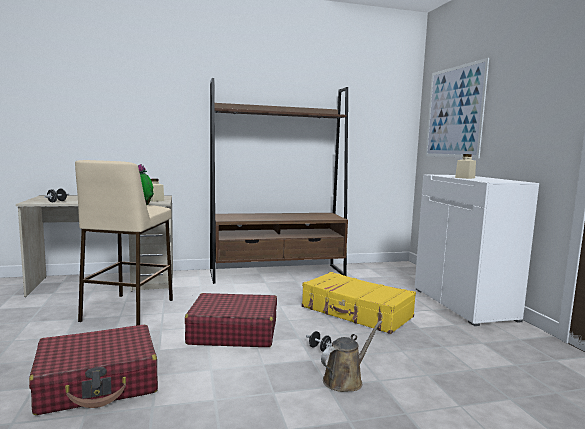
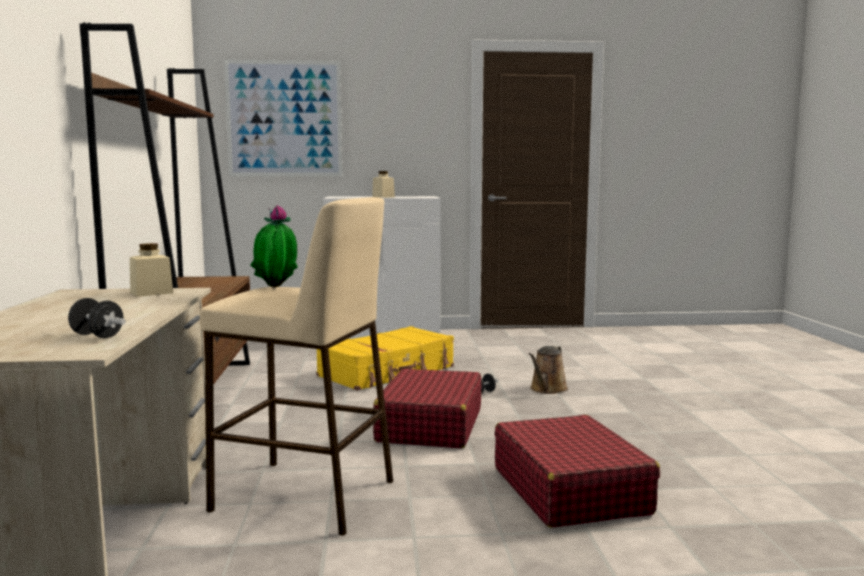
camera: 80 degrees left, 0 degrees up
brown watering can [321,321,382,392] -> brown watering can turned 120 degrees counterclockwise [529,346,568,394]

